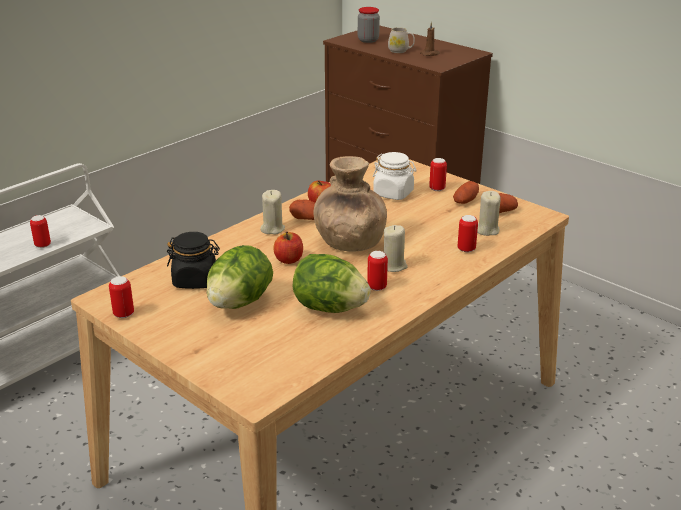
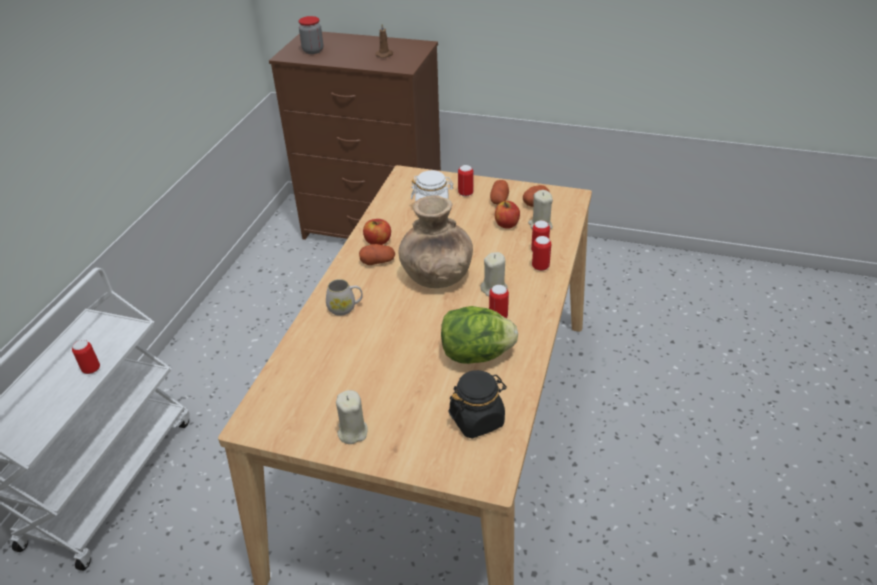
camera: 25 degrees left, 10 degrees up
can [109,276,134,318] -> can moved to [532,236,551,271]
black jar [167,232,220,289] -> black jar moved to [448,370,507,439]
lettuce [207,245,273,309] -> none
beige candle [260,190,285,234] -> beige candle moved to [336,390,368,444]
apple [273,232,303,264] -> apple moved to [495,201,520,229]
white mug [388,27,415,53] -> white mug moved to [326,279,363,316]

